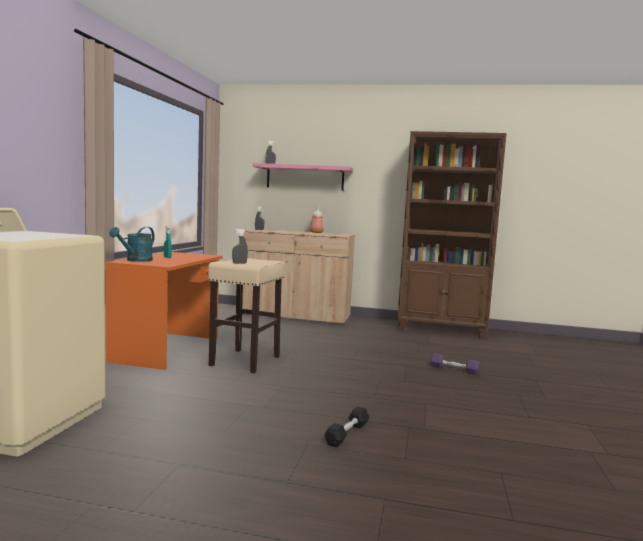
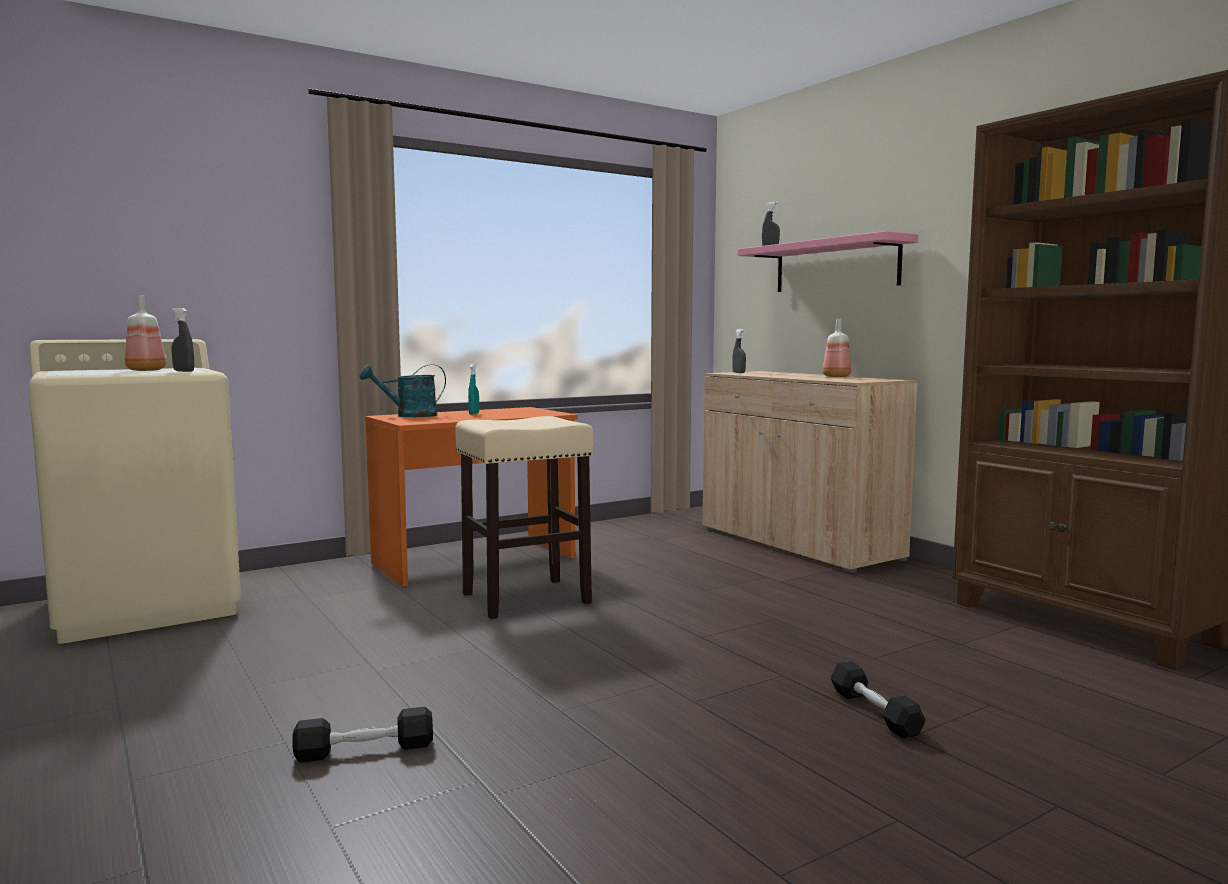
camera: 45 degrees right, 0 degrees up
grey spray bottle [232,229,248,264] -> grey spray bottle moved to [171,308,194,372]
purple dumbbell [430,353,480,375] -> black dumbbell [831,661,925,738]
none -> bottle [125,295,166,371]

